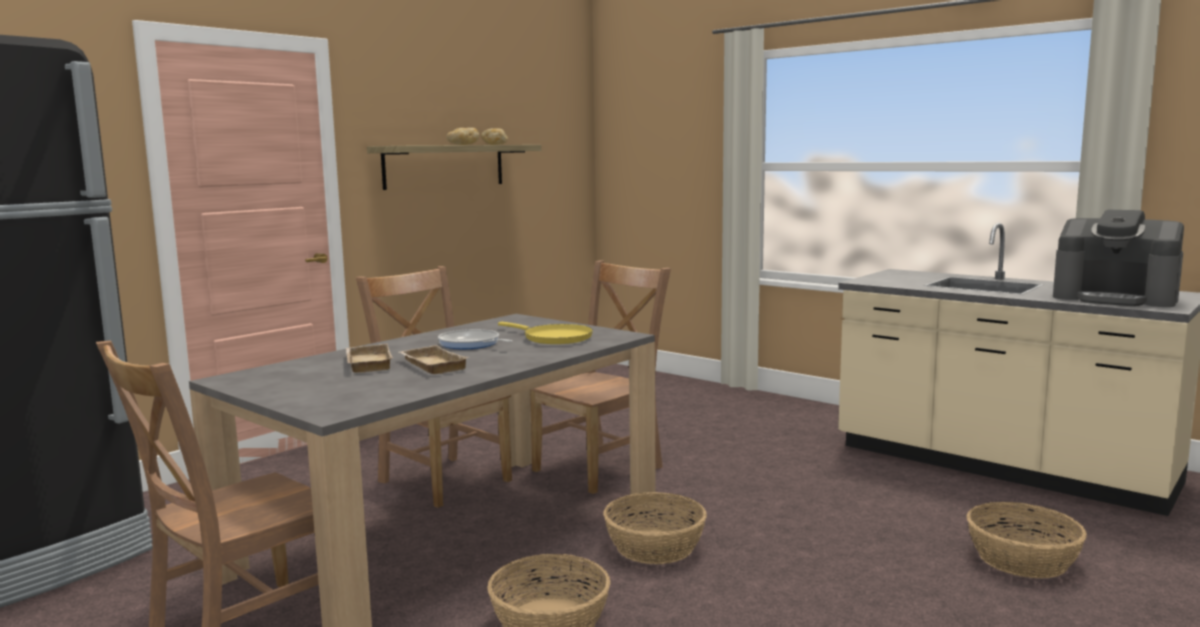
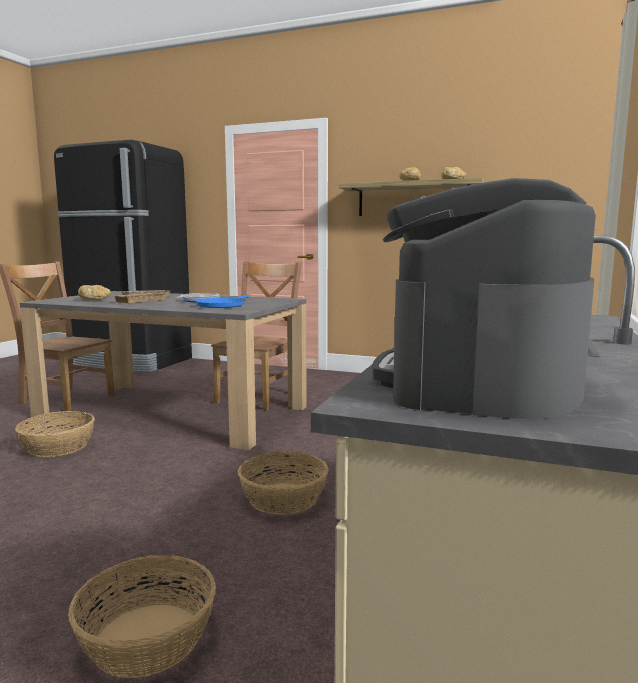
camera: 70 degrees right, 0 degrees up
yellow frying pan [498,322,593,344] -> blue frying pan [196,295,250,308]
brown chair [530,260,671,494] -> none
basket [603,492,707,564] -> basket moved to [238,451,328,515]
none -> bread [78,285,111,300]

